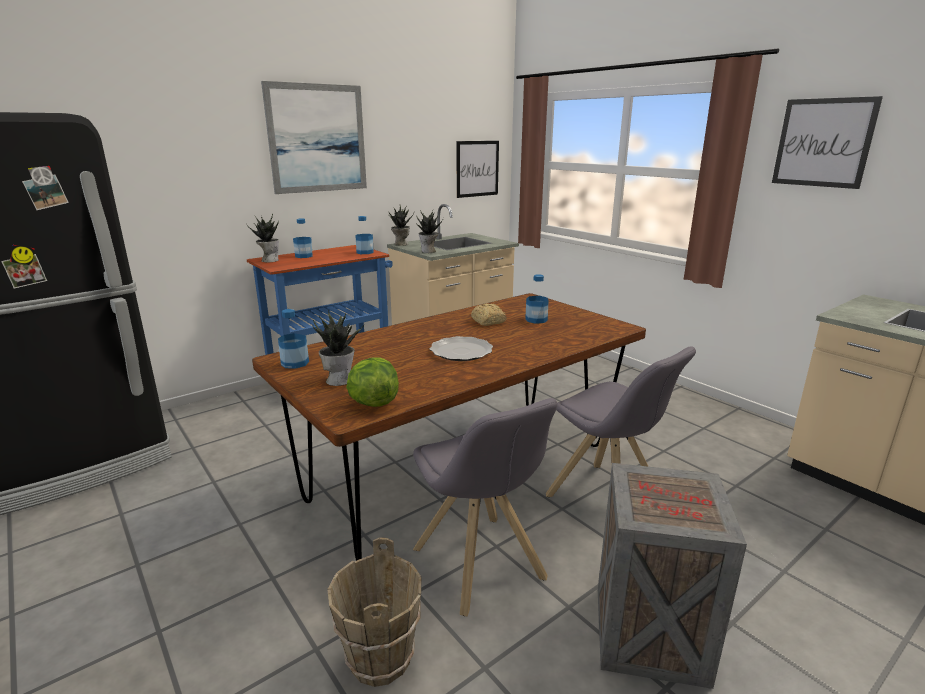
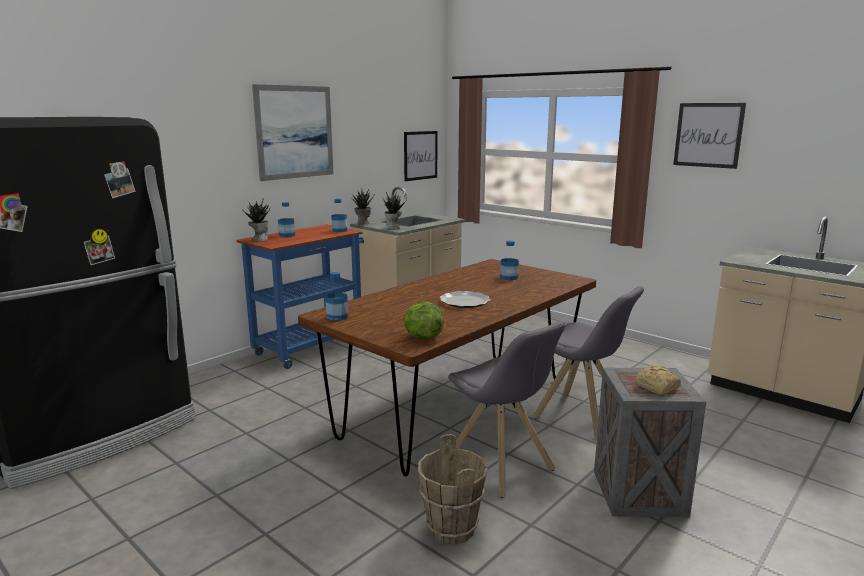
camera: 10 degrees left, 5 degrees down
potted plant [312,310,364,386] -> none
bread [471,304,507,326] -> bread moved to [635,366,681,395]

